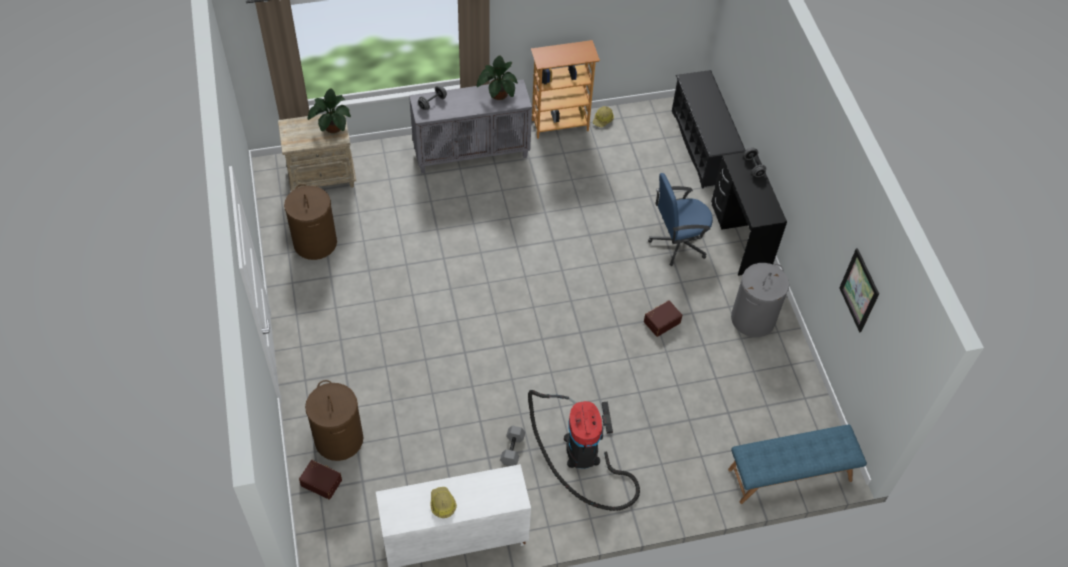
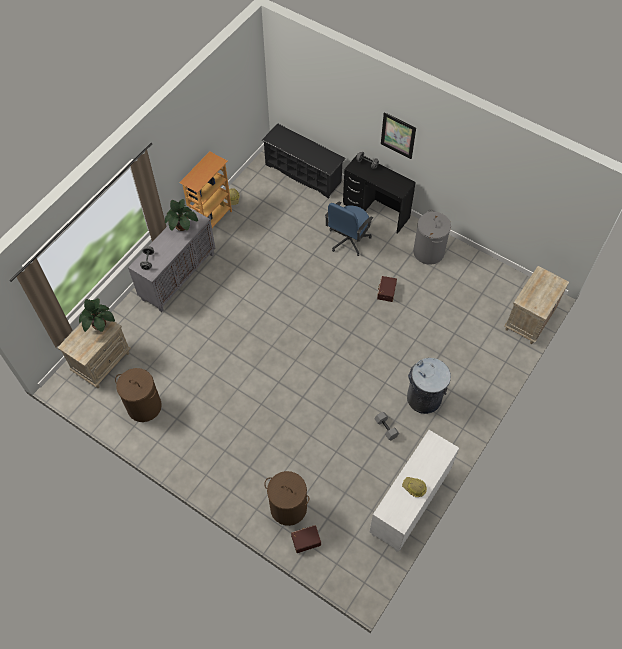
camera: 40 degrees left, 5 degrees up
vacuum cleaner [528,390,640,511] -> grey trash can [407,358,451,414]
blue bench [728,424,867,504] -> beige nightstand [504,266,569,344]
picture [839,248,879,333] -> picture moved to [381,112,416,159]

